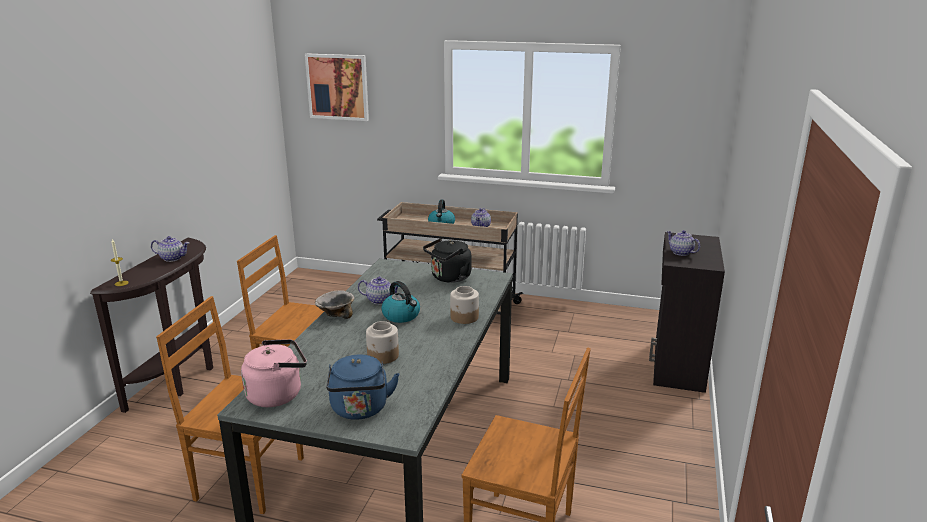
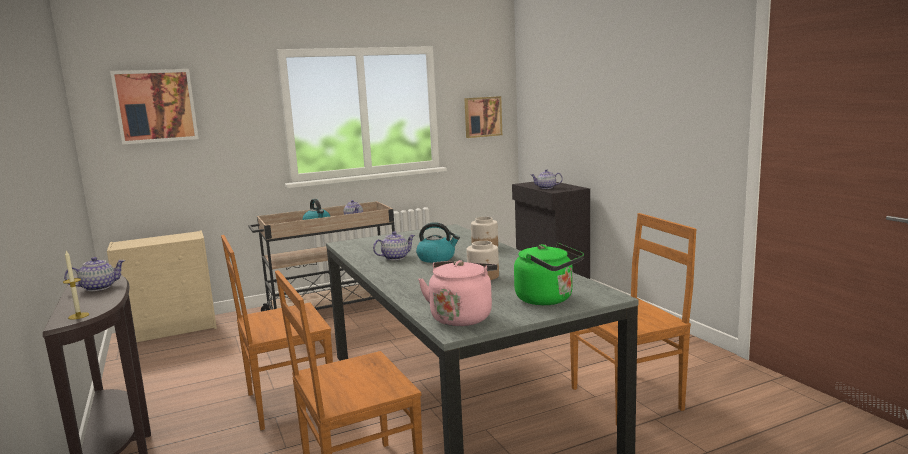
camera: 40 degrees left, 10 degrees down
bowl [315,290,354,319] -> none
blue kettle [326,355,399,420] -> green kettle [514,243,584,305]
black kettle [423,238,472,283] -> none
none -> beige dresser [107,230,217,342]
none -> picture [464,96,502,138]

